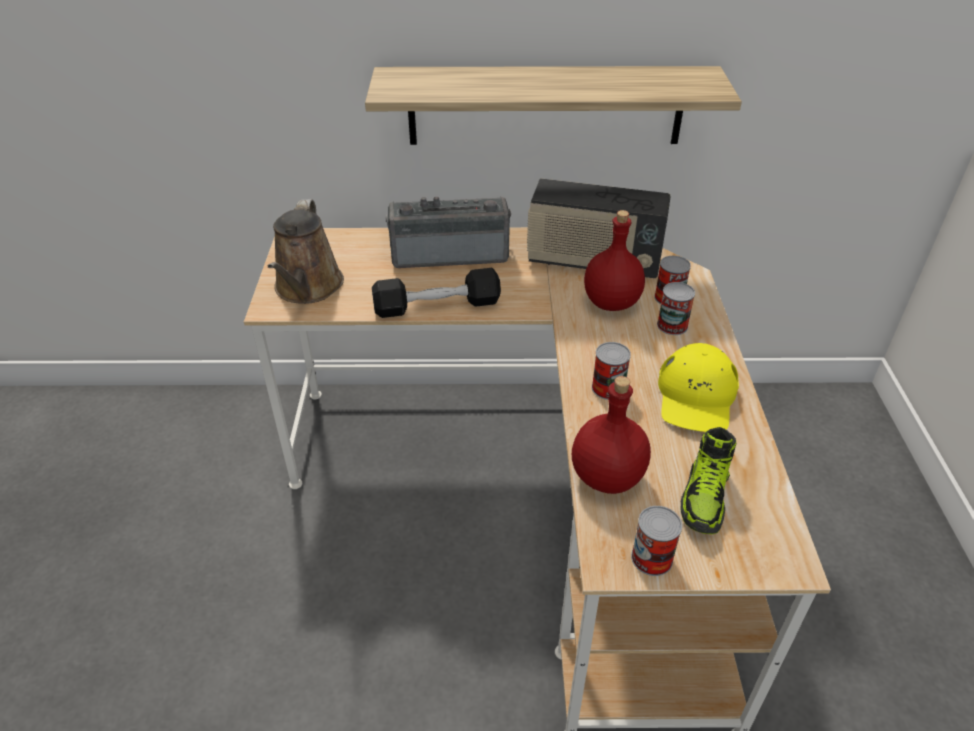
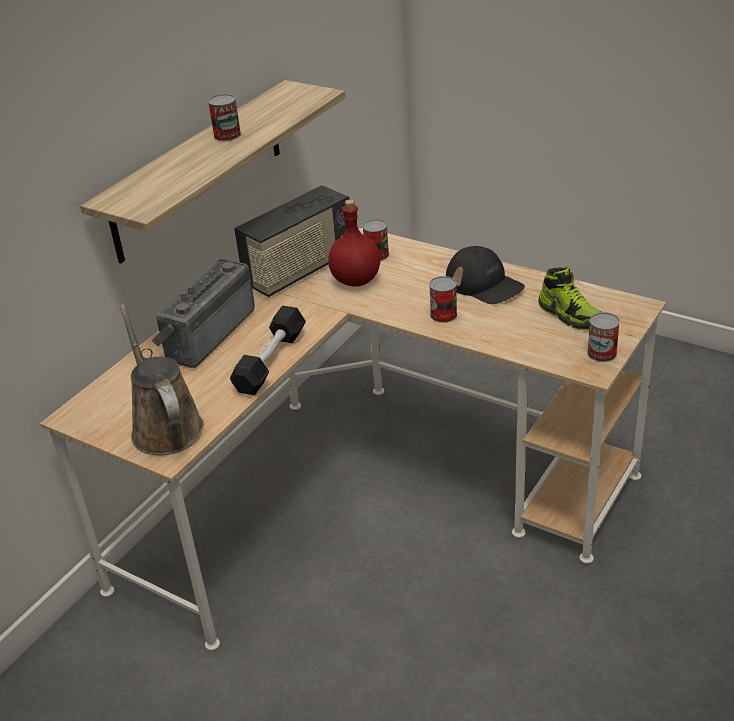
camera: 55 degrees left, 5 degrees down
brown watering can [268,199,344,304] -> brown watering can turned 150 degrees counterclockwise [120,304,204,455]
red bottle [572,376,651,494] -> none
can [657,282,695,335] -> can moved to [208,94,241,141]
yellow cap [658,343,739,432] -> black cap [446,246,525,304]

